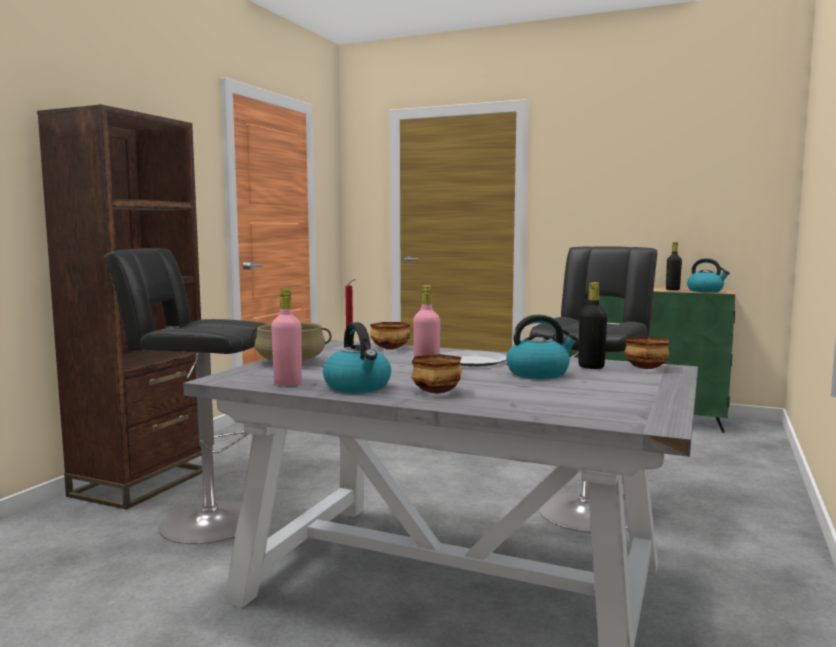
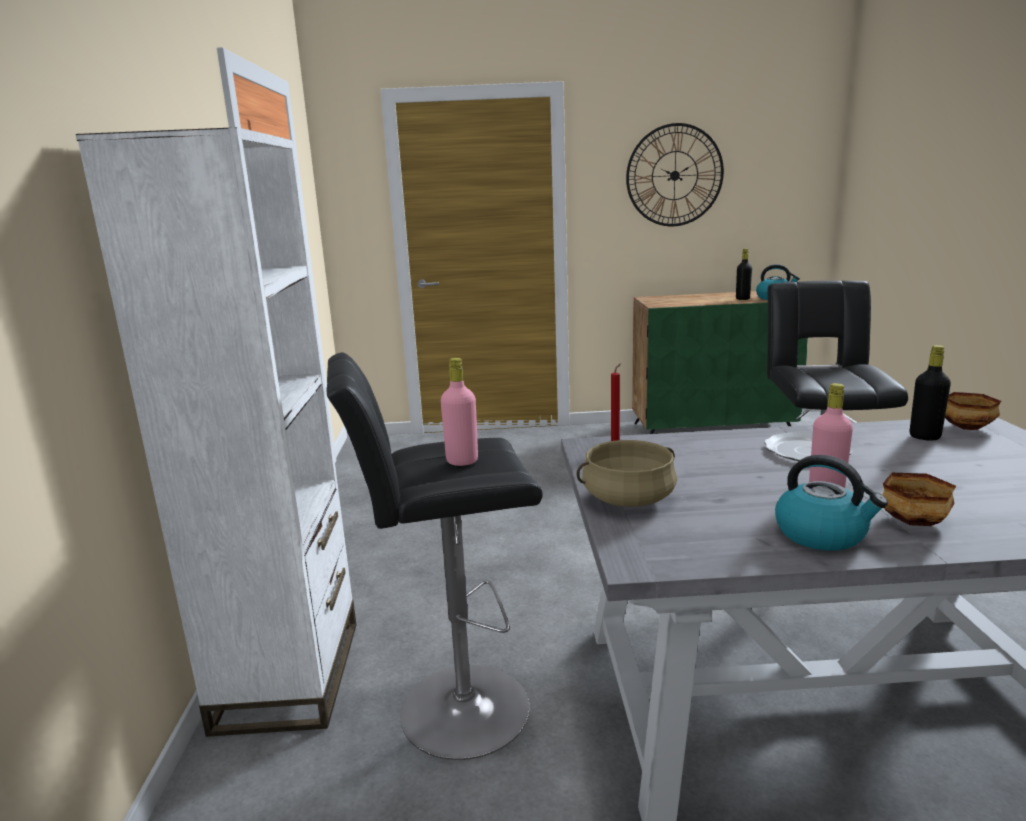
camera: 25 degrees left, 10 degrees up
brown bookcase [37,104,202,510] -> white bookcase [76,127,356,737]
pink bottle [271,289,302,386] -> pink bottle moved to [441,358,478,466]
bowl [370,322,411,350] -> none
kettle [506,315,578,379] -> none
none -> wall clock [626,123,724,226]

